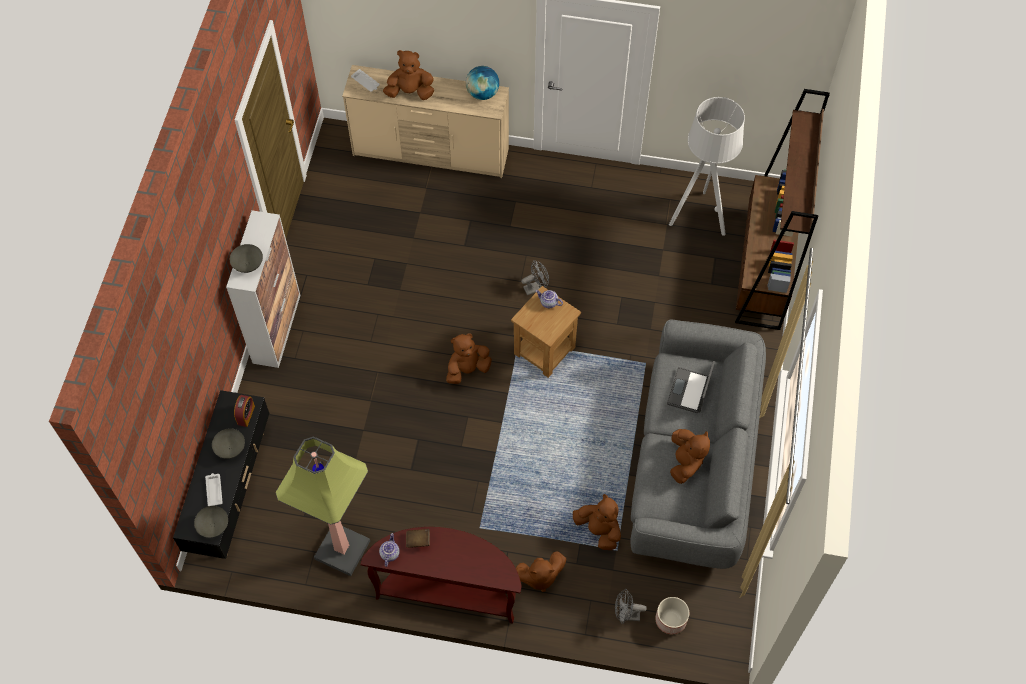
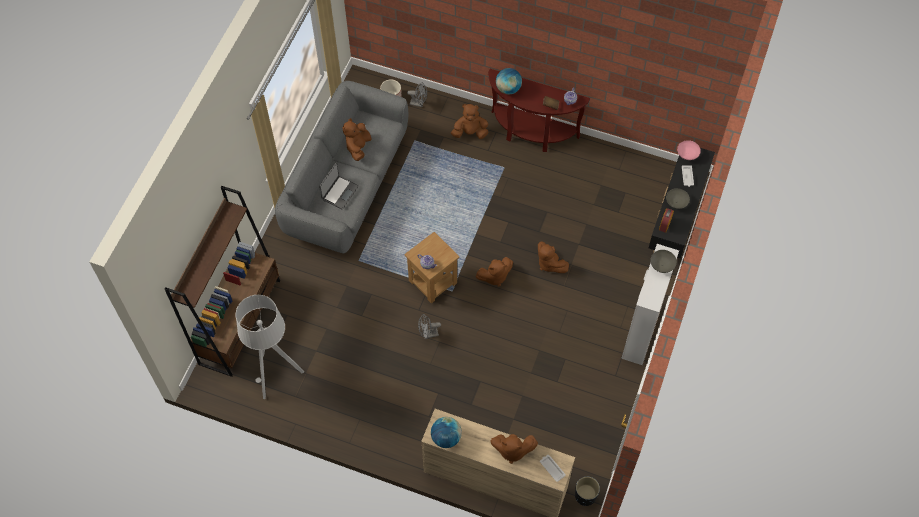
camera: 170 degrees left, 0 degrees up
grey bowl [194,506,228,538] -> pink bowl [677,140,701,160]
floor lamp [276,436,370,576] -> none
brown plush toy [573,494,621,550] -> brown plush toy moved to [538,241,569,273]
none -> globe [496,68,522,94]
none -> black planter [575,477,600,506]

